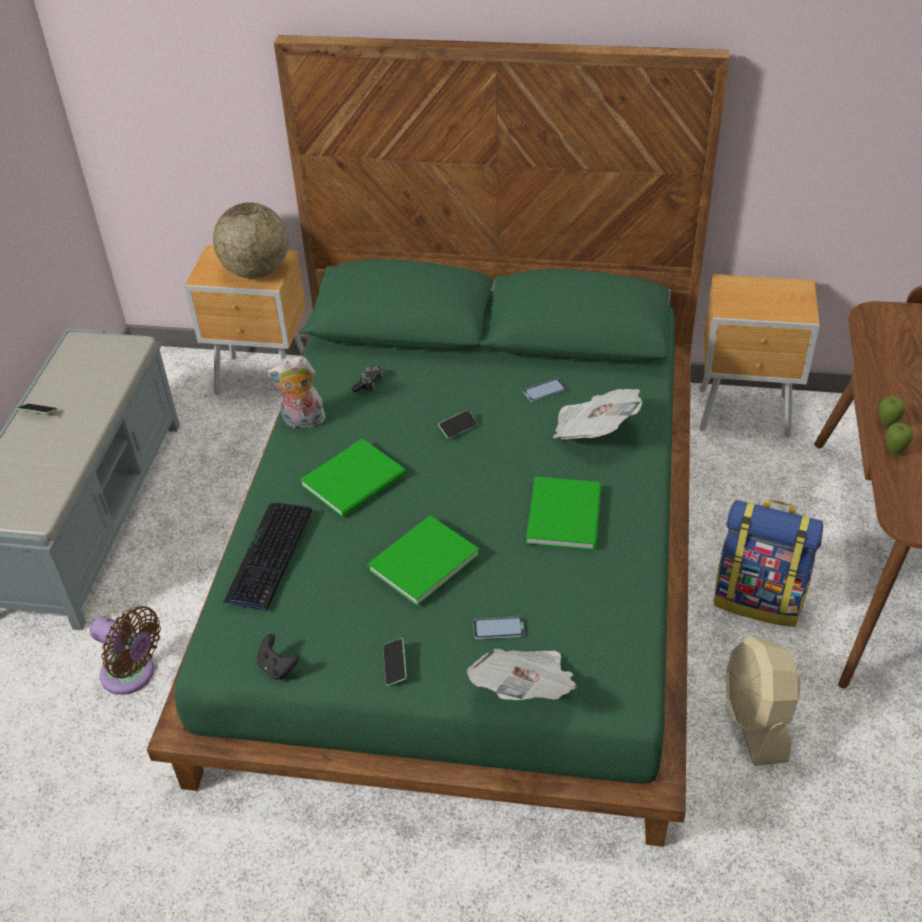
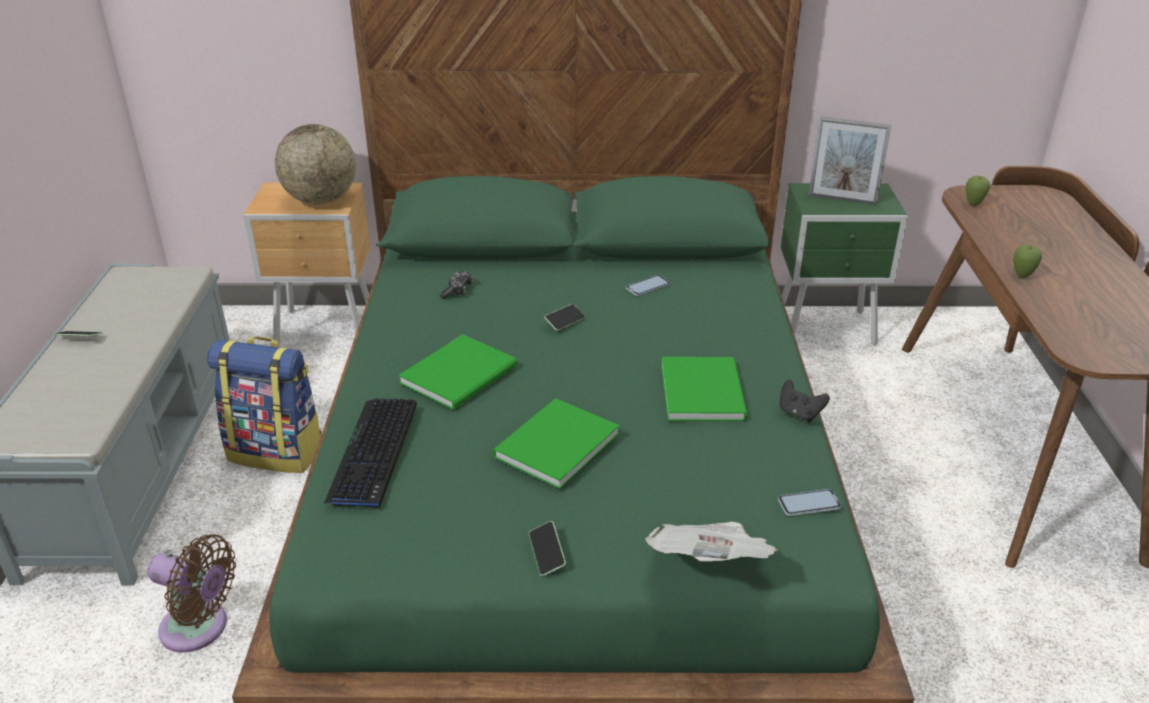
camera: 10 degrees left, 10 degrees down
black game controller [257,634,299,680] -> black game controller moved to [780,380,830,422]
plush toy [267,356,327,428] -> none
phone [473,617,524,639] -> phone moved to [778,489,842,516]
newspaper [553,389,642,439] -> none
brown nightstand [699,274,820,438] -> green nightstand [781,183,908,346]
backpack [714,499,823,627] -> backpack moved to [207,337,322,473]
beige fan [726,636,800,766] -> none
apple [886,423,913,454] -> apple moved to [966,176,991,206]
none -> picture frame [808,116,891,205]

